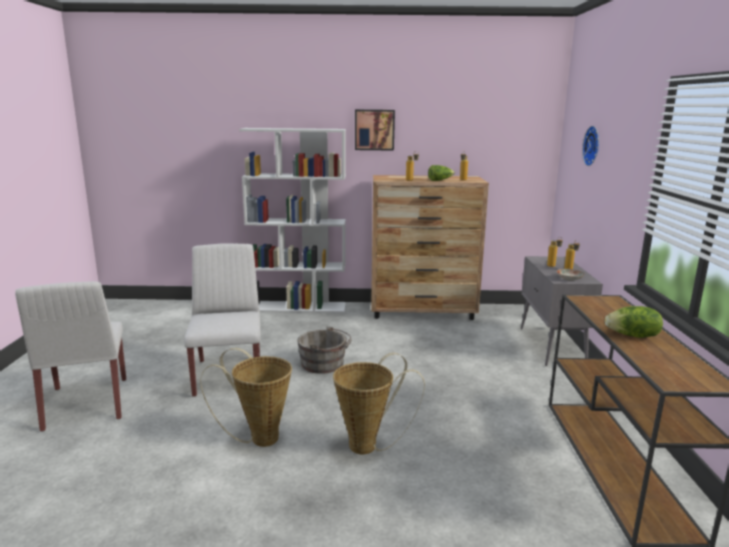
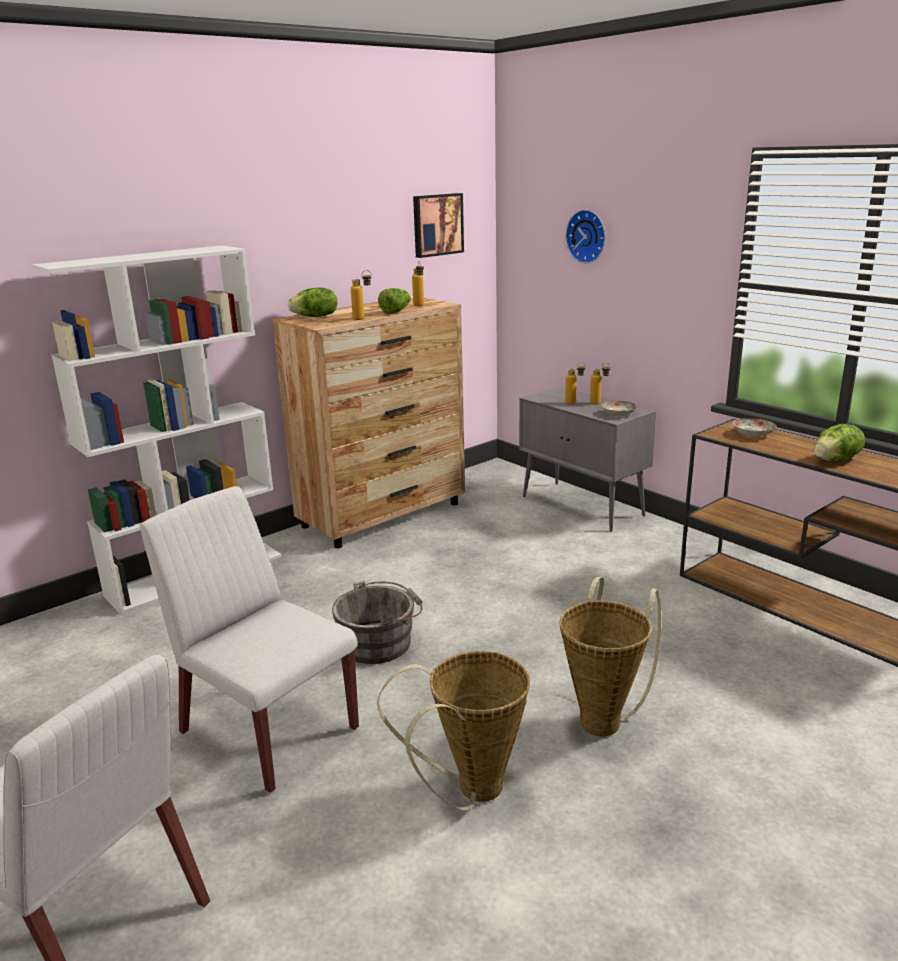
camera: 40 degrees left, 5 degrees up
picture [355,110,395,151] -> picture moved to [413,193,464,258]
none -> lettuce [288,287,337,317]
none -> plate [732,418,776,437]

